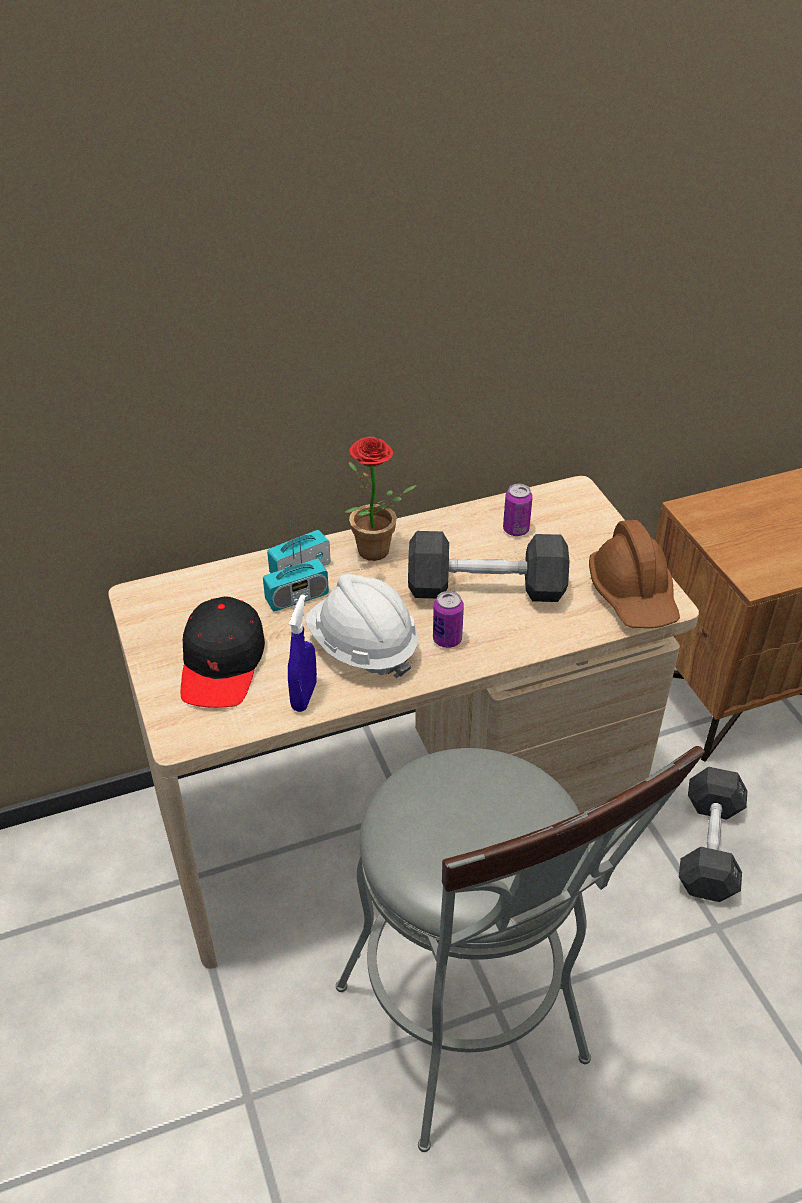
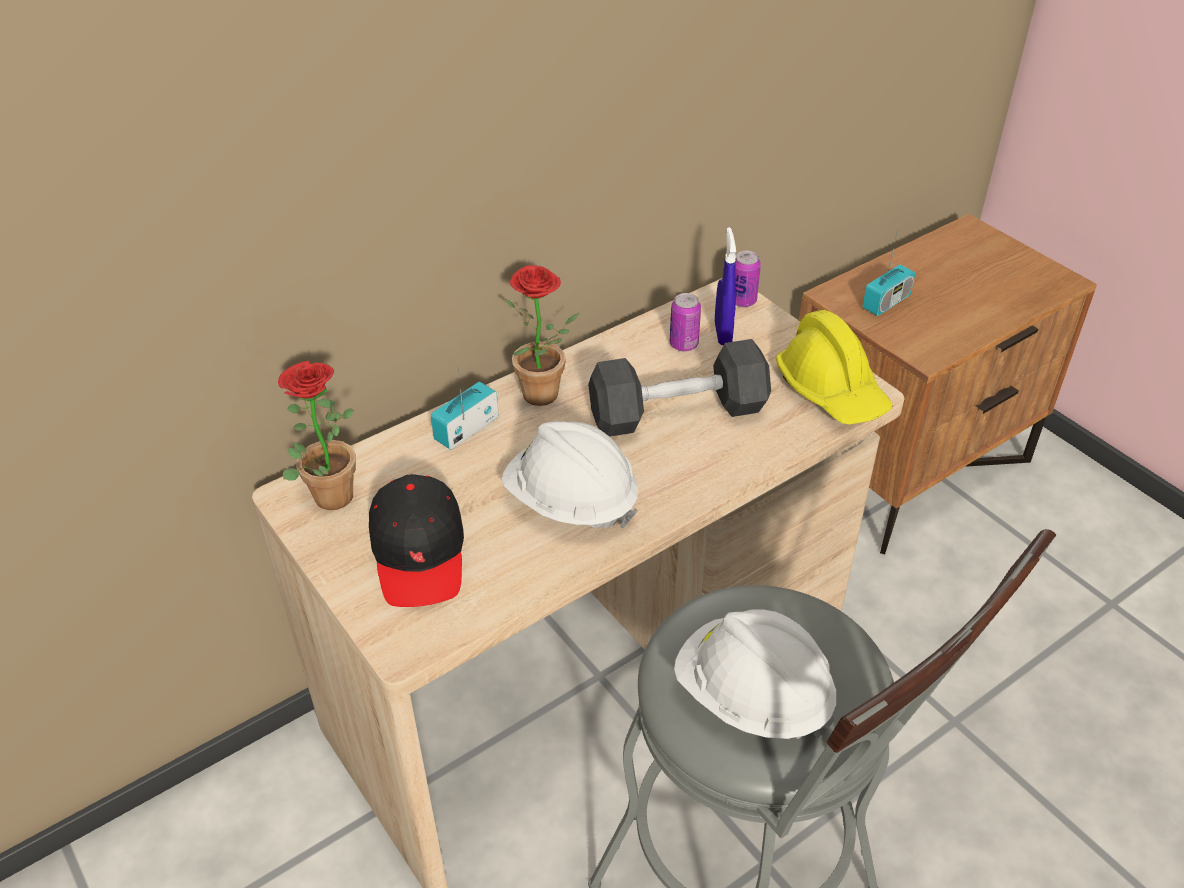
camera: 15 degrees left, 0 degrees up
radio [263,521,329,612] -> radio moved to [862,224,915,316]
blue spray bottle [288,594,317,712] -> blue spray bottle moved to [715,227,736,345]
can [433,591,464,648] -> can moved to [735,251,761,307]
brown hard hat [589,520,680,628] -> yellow hard hat [776,310,893,424]
grey dumbbell [679,767,747,902] -> none
none -> potted plant [278,361,356,510]
none -> white hard hat [674,610,836,739]

